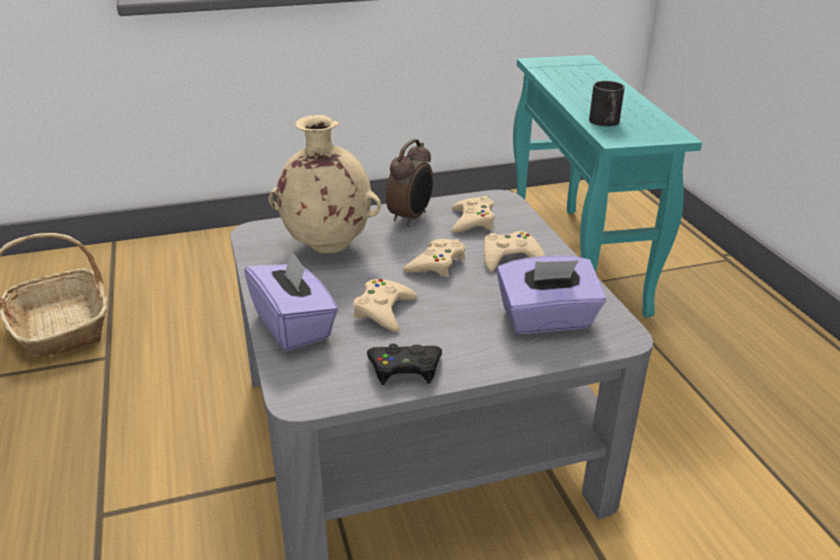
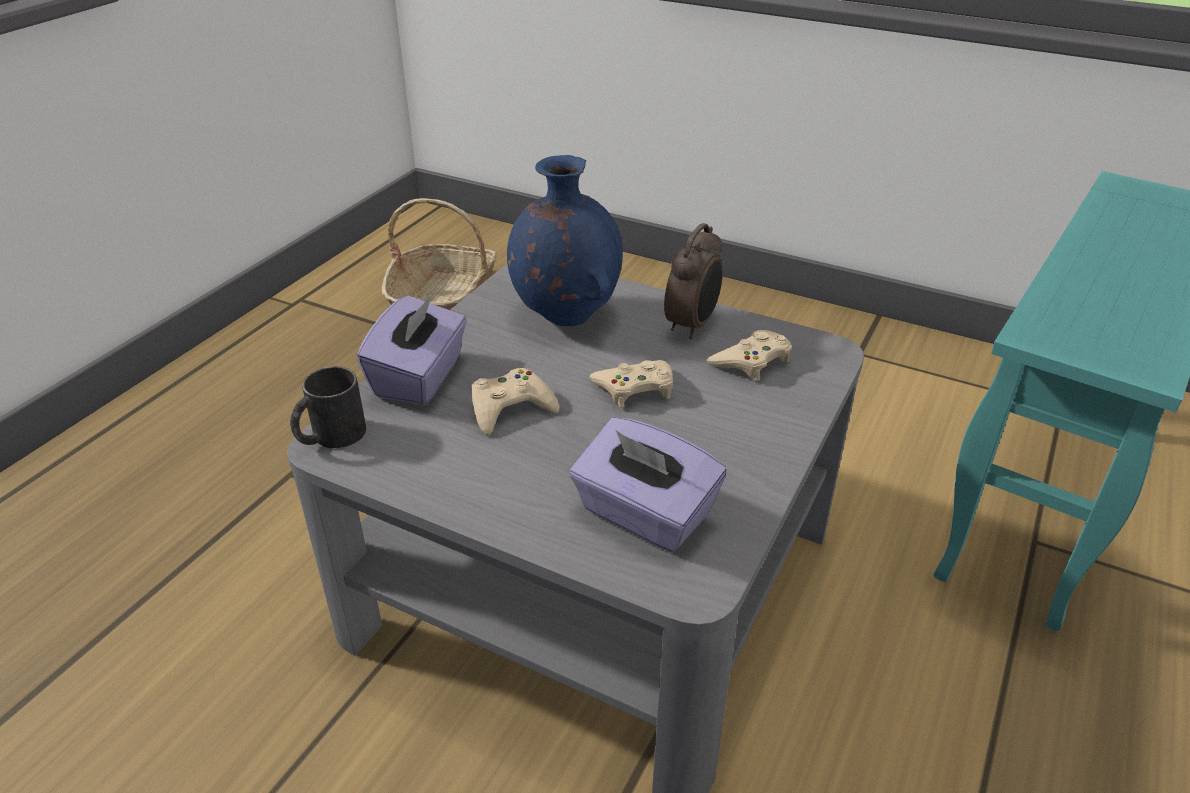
camera: 45 degrees right, 5 degrees up
beige vase [269,115,381,253] -> blue vase [507,155,623,326]
black game controller [367,344,442,385] -> none
alarm clock [386,139,433,227] -> alarm clock turned 45 degrees counterclockwise [664,223,723,339]
beige game controller [484,231,545,272] -> none
black mug [589,81,625,127] -> black mug moved to [290,366,366,448]

